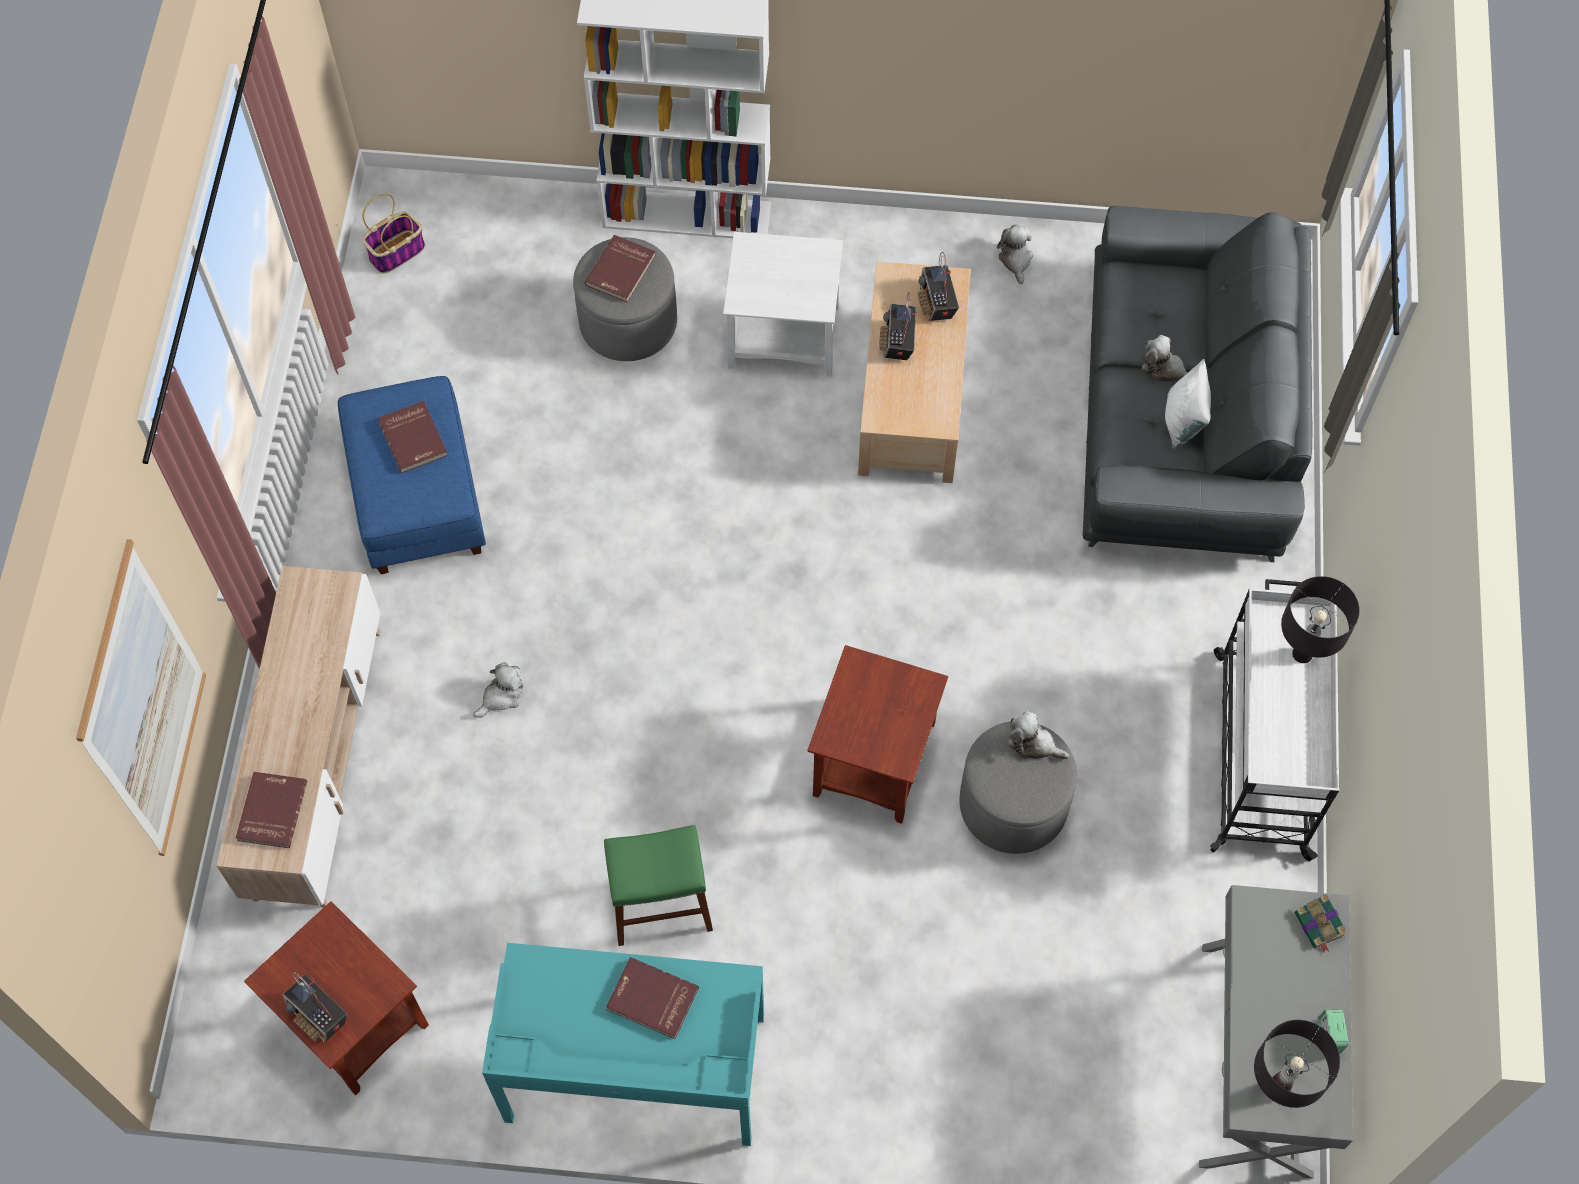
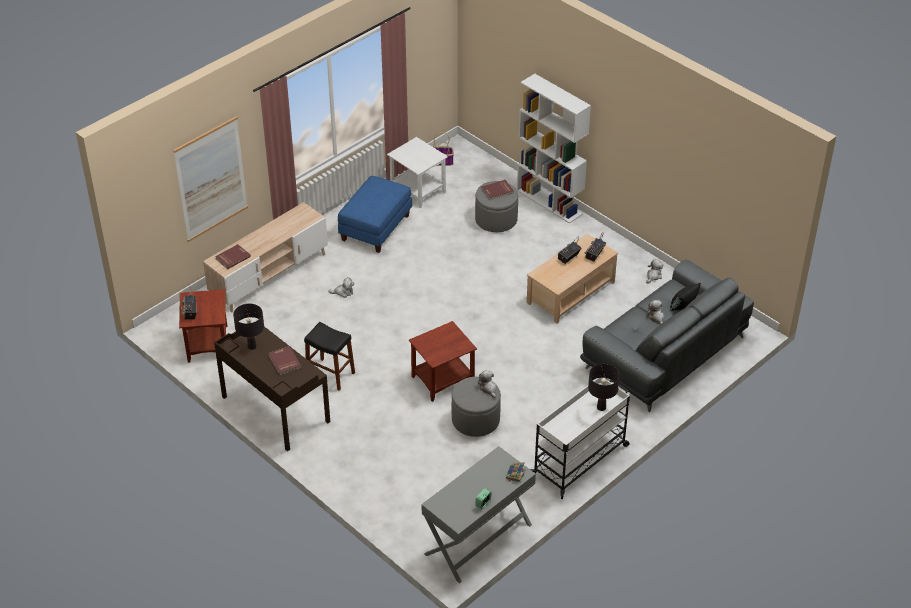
camera: 40 degrees right, 20 degrees down
red book [378,401,448,473] -> none
turquoise desk [482,943,764,1146] -> brown desk [214,327,330,452]
green stool [604,825,713,946] -> black stool [304,322,355,391]
white side table [723,232,843,377] -> white side table moved to [387,137,448,208]
white pillow [1165,359,1211,450] -> none
black table lamp [1254,1020,1340,1108] -> black table lamp moved to [233,304,264,350]
none -> black pillow [669,283,701,311]

